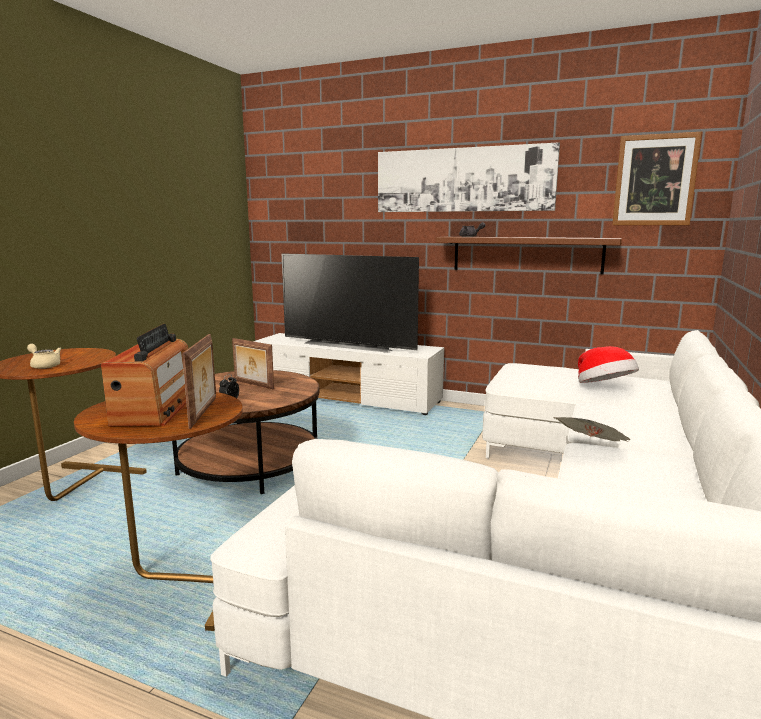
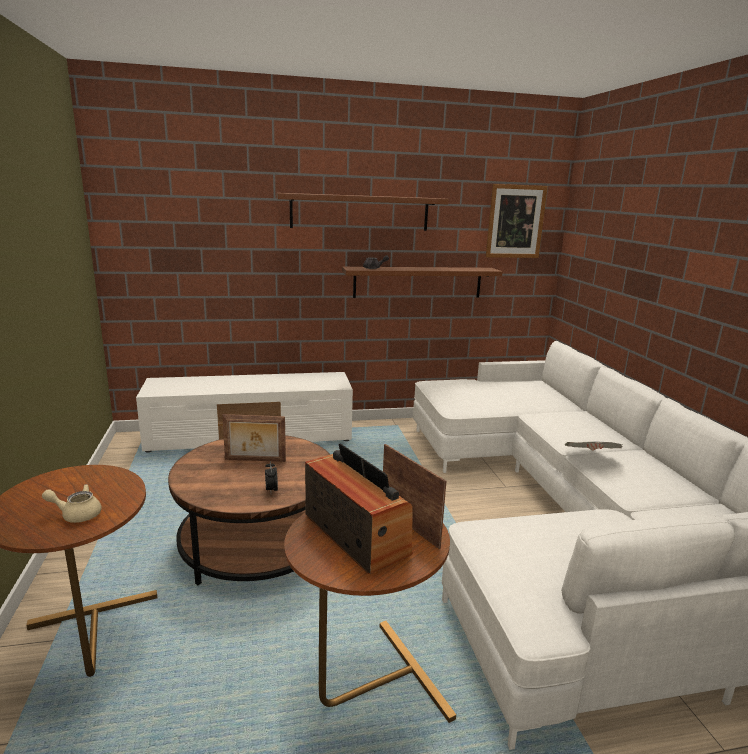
camera: 35 degrees left, 5 degrees up
television [282,253,419,353] -> none
picture [378,142,560,212] -> brown shelf [277,193,449,231]
hat [578,346,639,383] -> none

